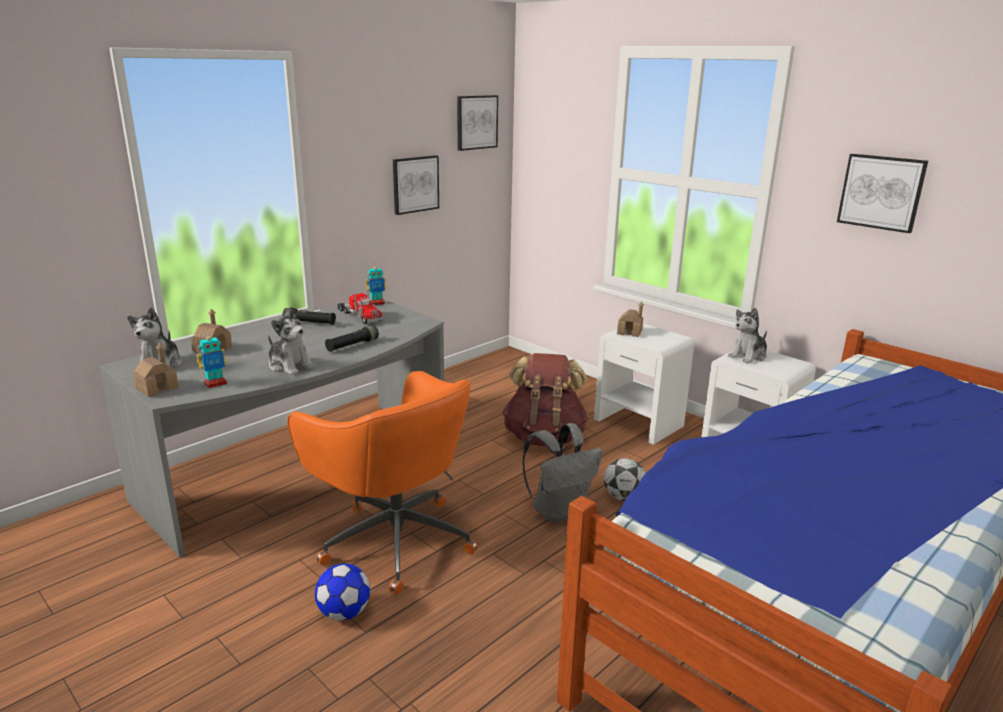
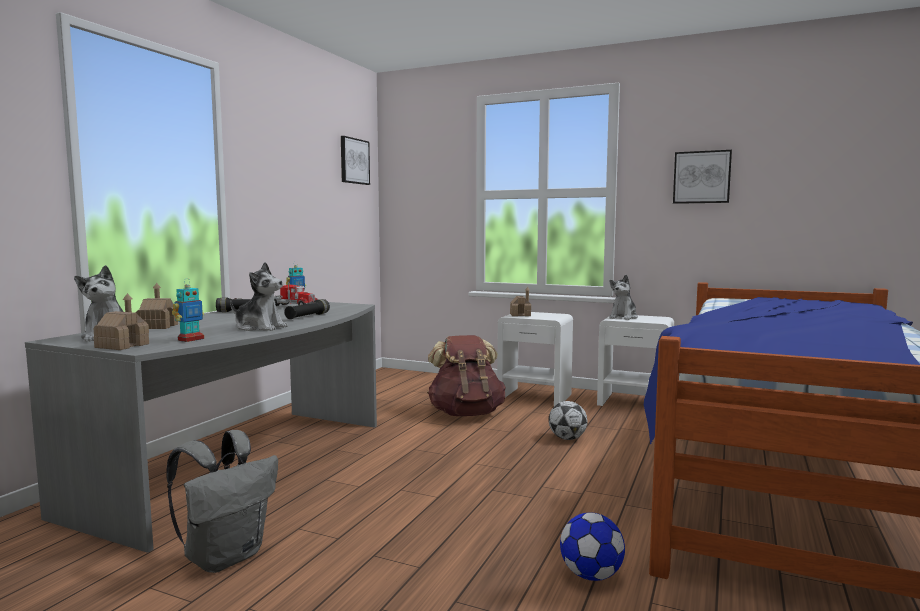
camera: 20 degrees left, 15 degrees down
orange office chair [287,371,478,594] -> none
football [315,563,370,621] -> football moved to [560,512,625,581]
picture [393,155,439,215] -> none
grey backpack [522,423,603,523] -> grey backpack moved to [166,430,278,573]

